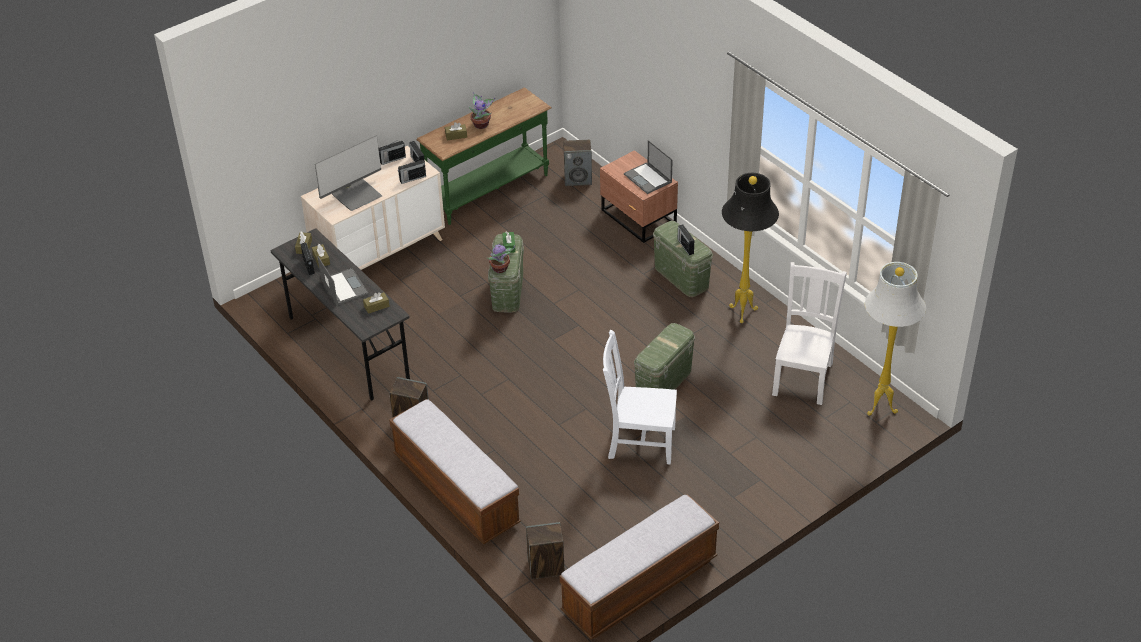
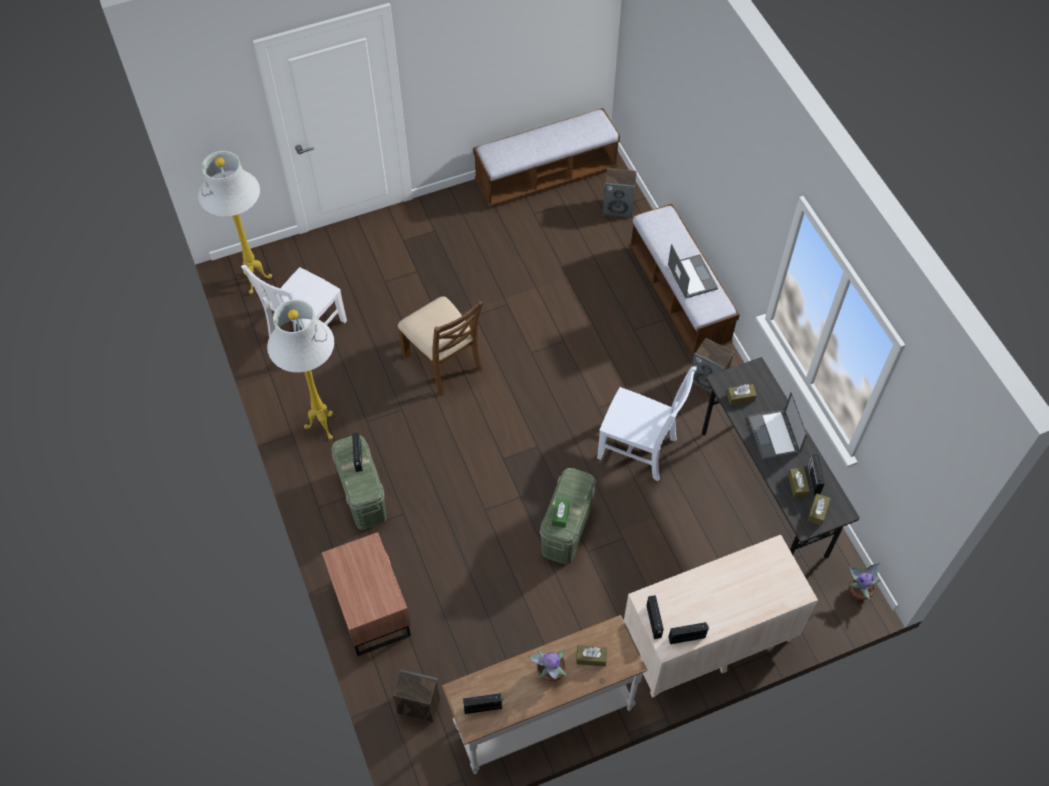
camera: 165 degrees left, 15 degrees up
monitor [315,135,382,211] -> none
radio [398,158,426,184] -> radio moved to [463,693,503,714]
green console table [416,88,552,225] -> white console table [442,615,648,774]
potted plant [487,244,515,273] -> potted plant moved to [849,563,881,600]
white chair [603,330,677,465] -> white chair moved to [597,366,697,481]
laptop [624,140,673,194] -> laptop moved to [668,244,718,299]
green storage box [634,323,695,390] -> brown chair [398,296,483,396]
black floor lamp [722,173,779,323] -> white floor lamp [267,300,334,439]

